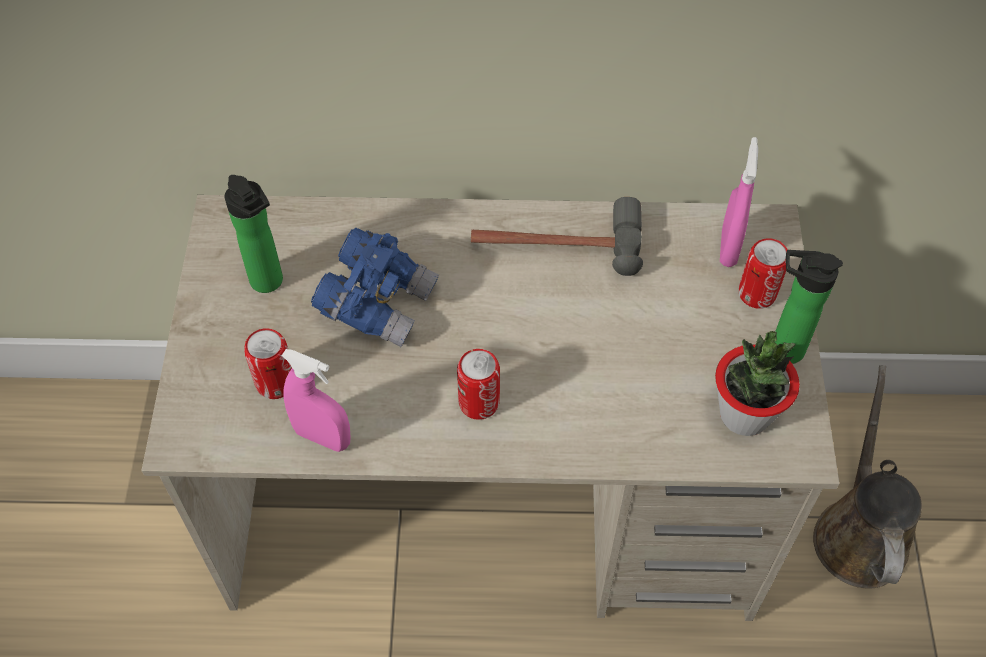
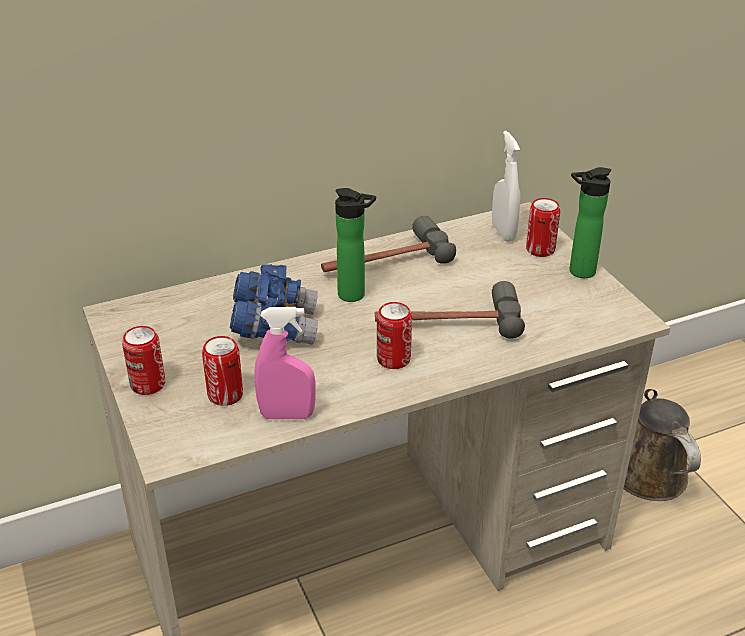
camera: 25 degrees left, 20 degrees down
bottle [225,175,283,293] -> bottle moved to [335,188,376,302]
potted plant [715,331,800,436] -> none
pink spray bottle [720,137,758,267] -> white spray bottle [492,131,520,242]
none -> can [122,326,165,395]
none -> hammer [375,281,525,339]

